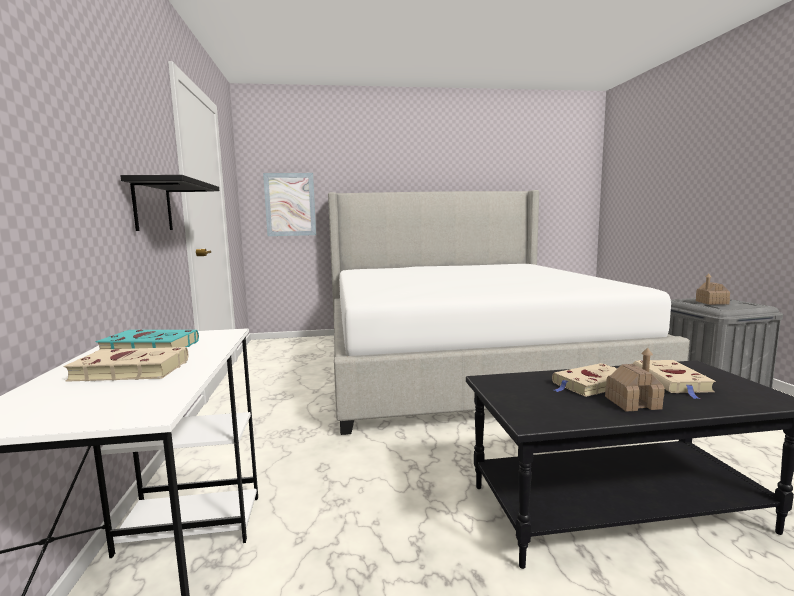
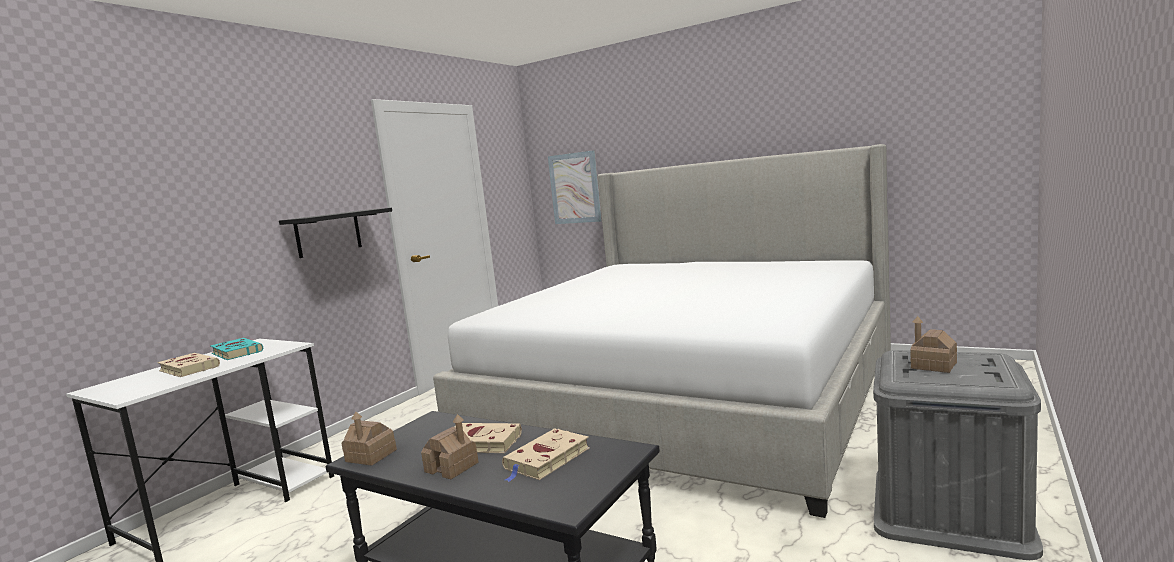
camera: 40 degrees right, 0 degrees up
none -> toy house [341,411,397,466]

